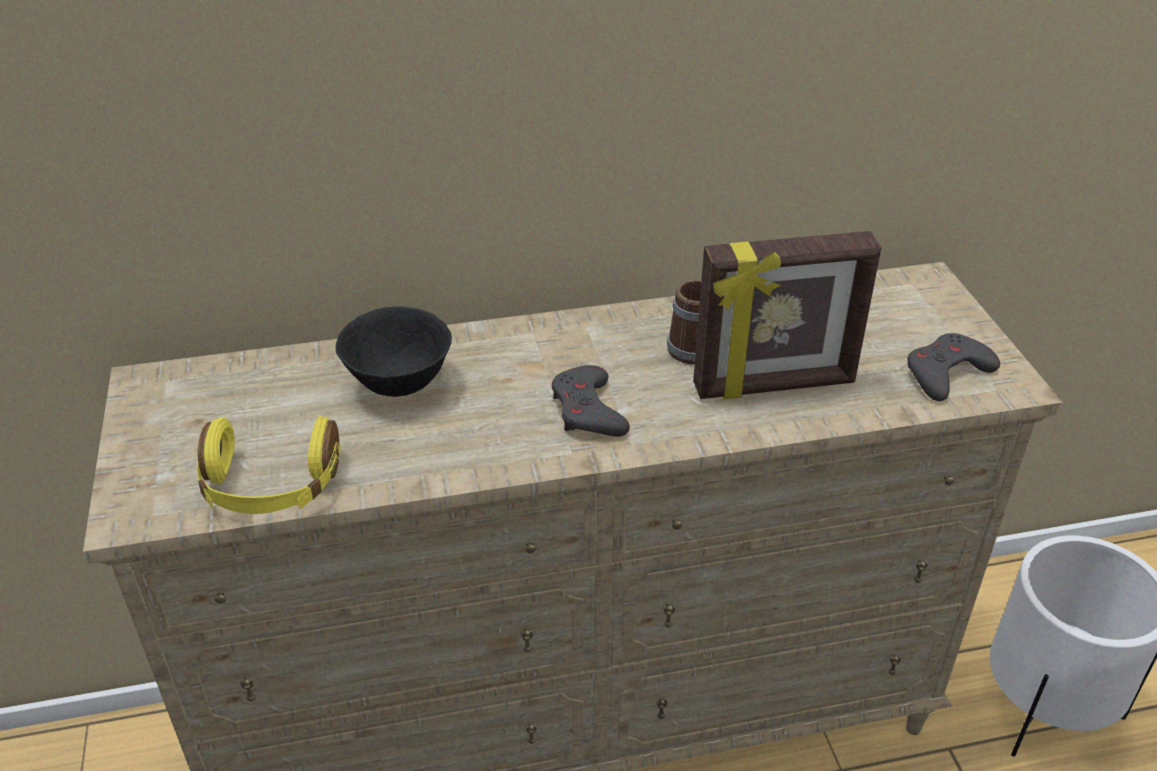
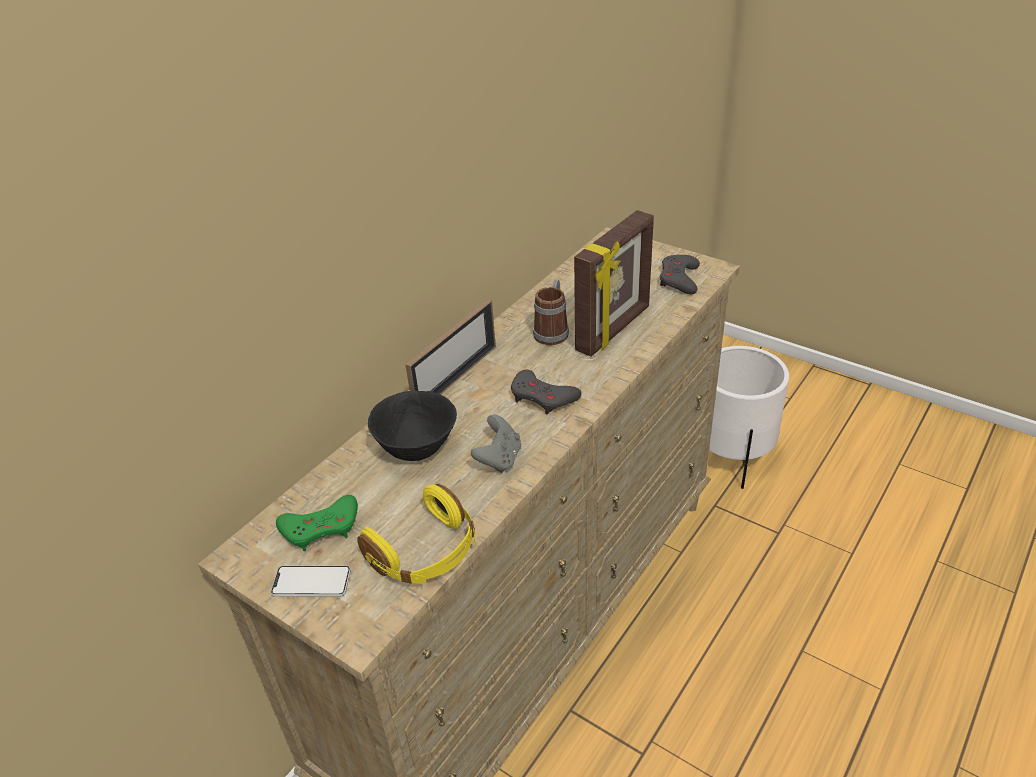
camera: 40 degrees left, 0 degrees up
none -> phone [270,566,351,597]
none -> green game controller [276,495,358,551]
none -> picture frame [405,299,496,394]
none -> grey game controller [471,415,521,473]

